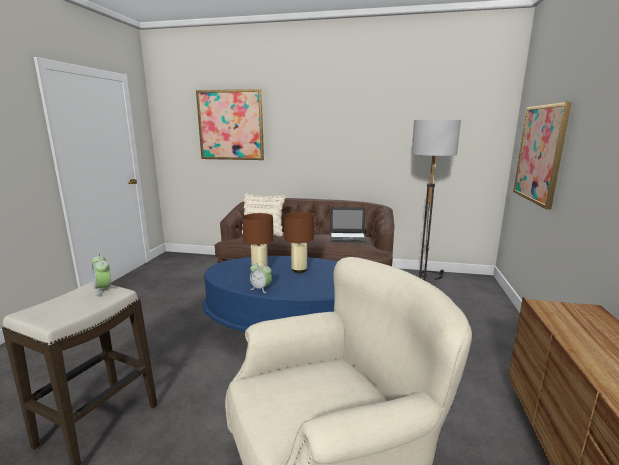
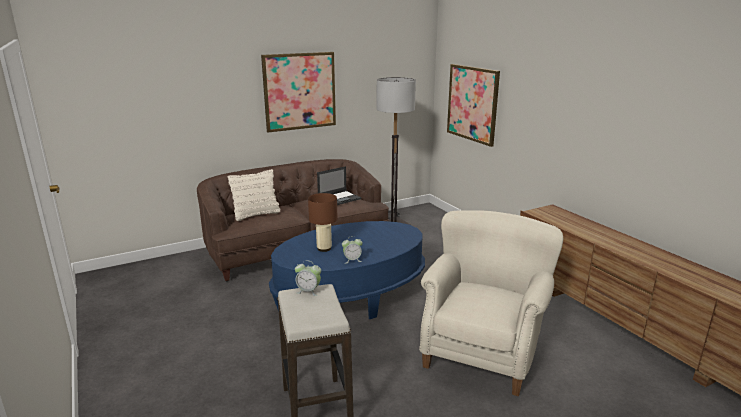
camera: 40 degrees left, 5 degrees up
picture [196,89,264,160] -> picture moved to [261,52,336,133]
brown table lamp [284,212,314,273] -> none

